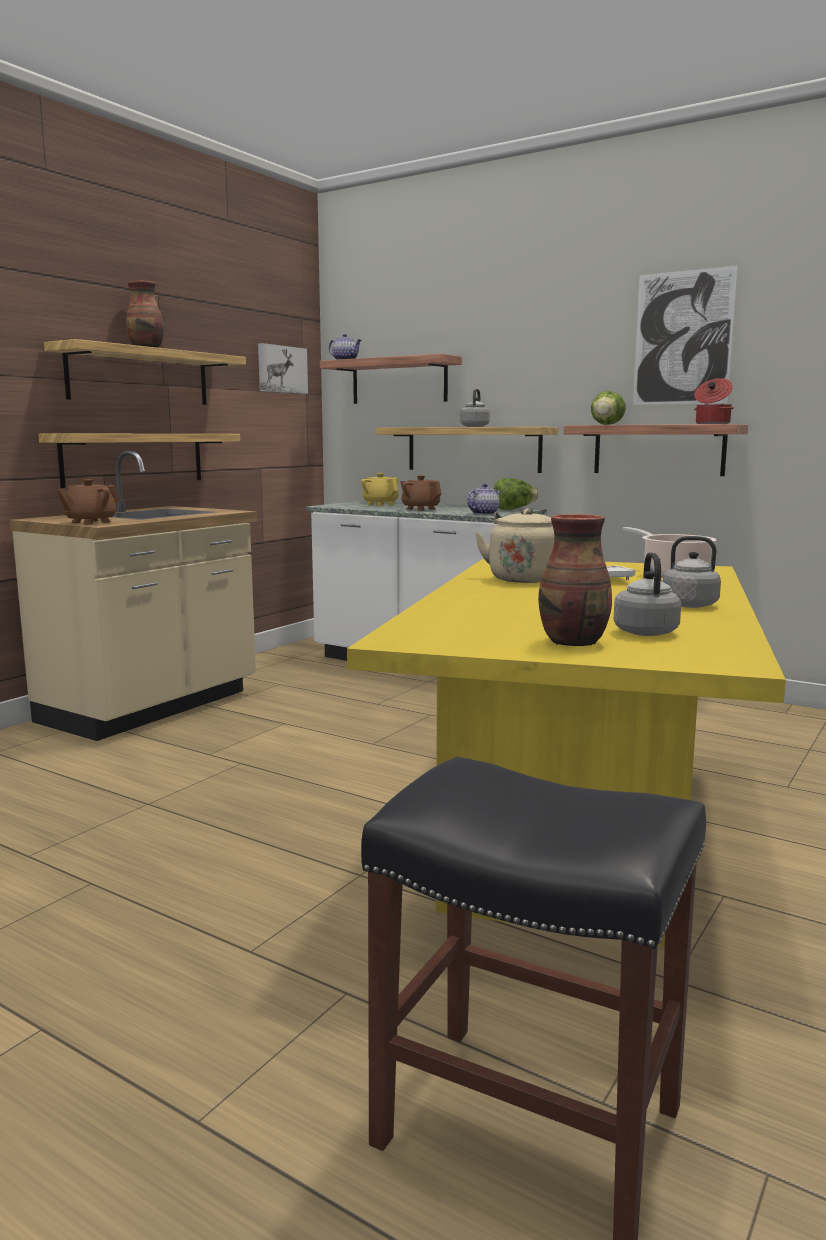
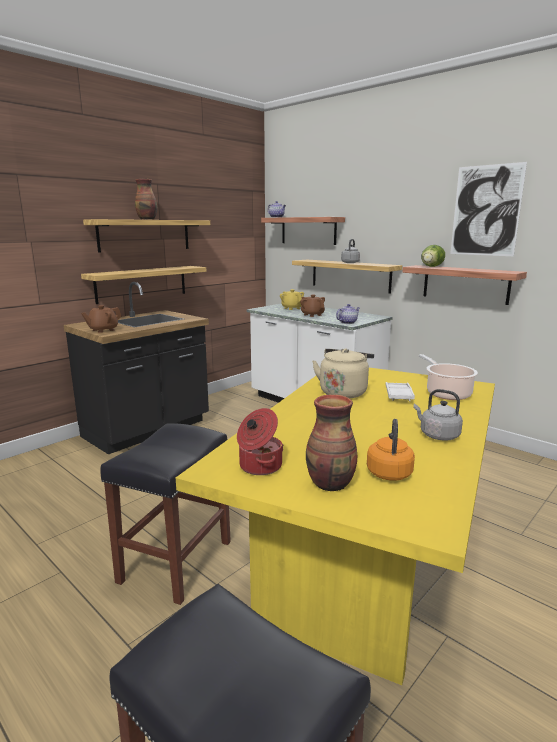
camera: 10 degrees right, 5 degrees up
beige counter [9,451,257,741] -> black counter [64,282,209,454]
picture [258,343,308,394] -> none
lettuce [494,478,538,510] -> none
grey kettle [614,552,681,636] -> orange kettle [367,419,415,481]
cooking pot [694,378,734,424] -> cooking pot moved to [237,408,283,475]
none -> black stool [100,423,231,605]

